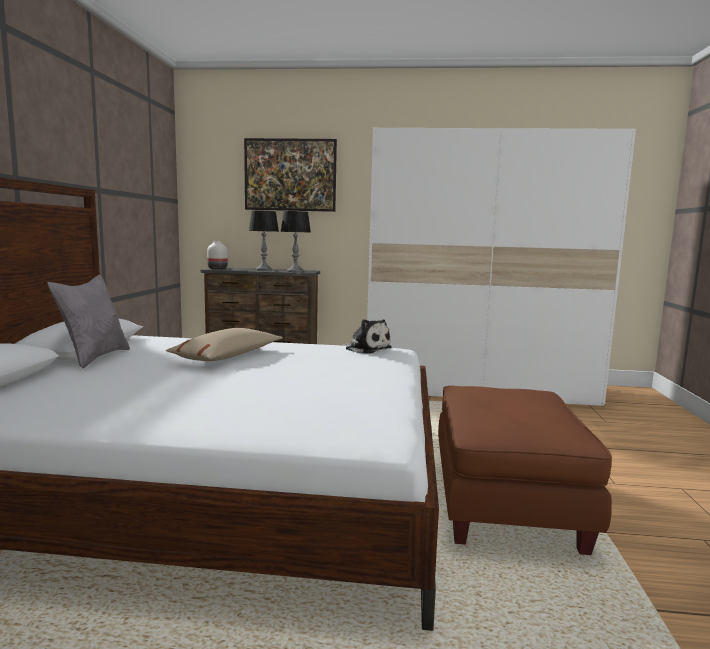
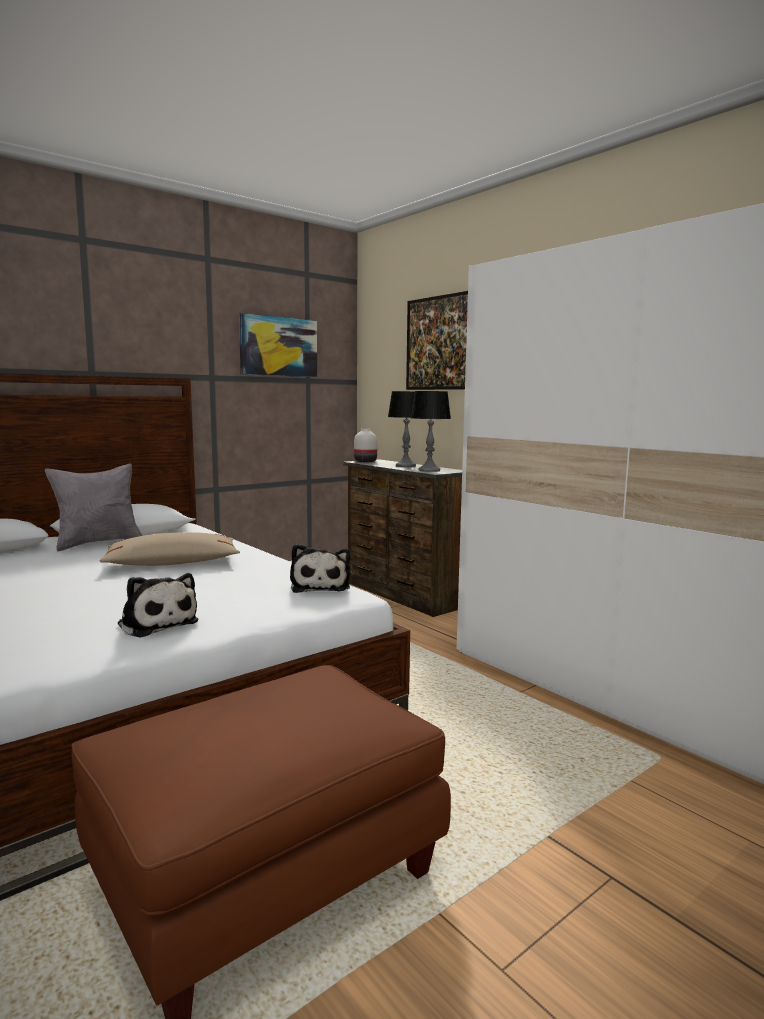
camera: 45 degrees right, 0 degrees up
none -> plush toy [118,573,199,638]
none -> picture [239,313,317,377]

